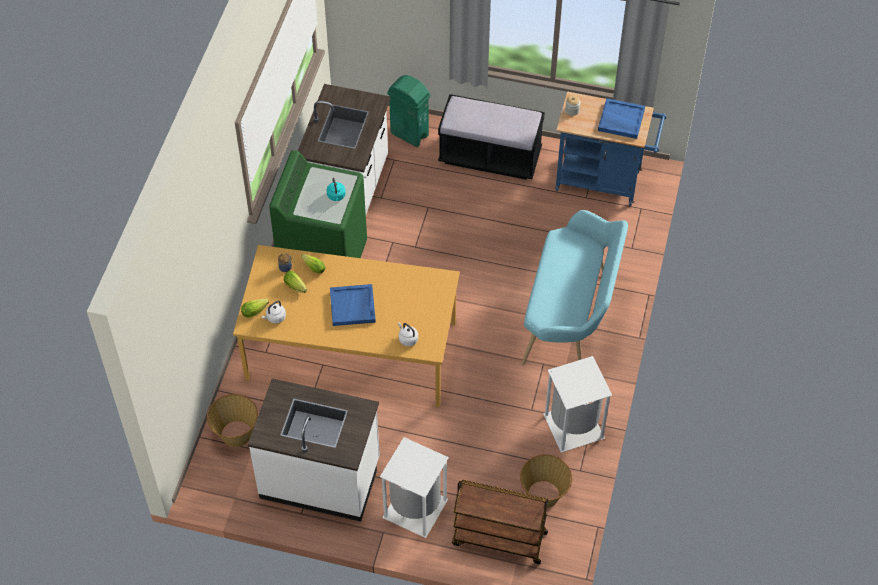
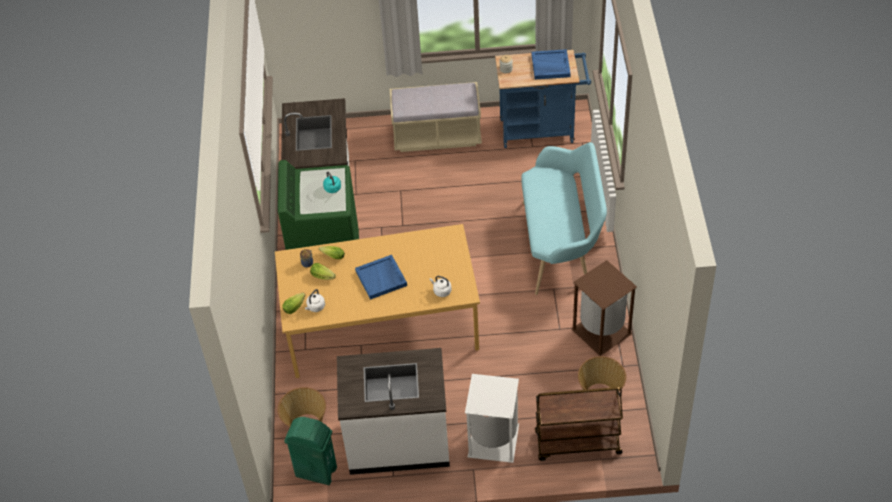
camera: 15 degrees left, 5 degrees down
green trash can [387,75,430,147] -> green trash can moved to [284,417,337,485]
black bench [438,94,545,180] -> beige bench [390,82,482,152]
white trash can [543,356,612,453] -> brown trash can [571,260,637,356]

